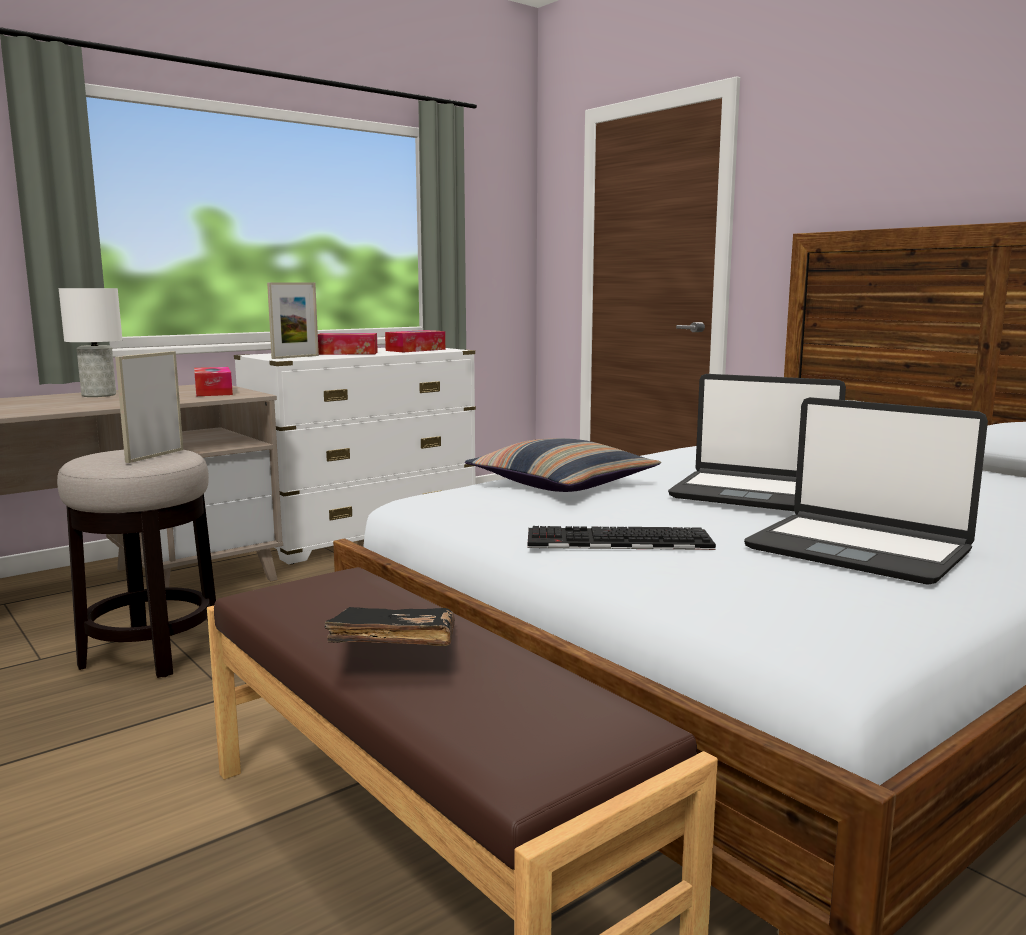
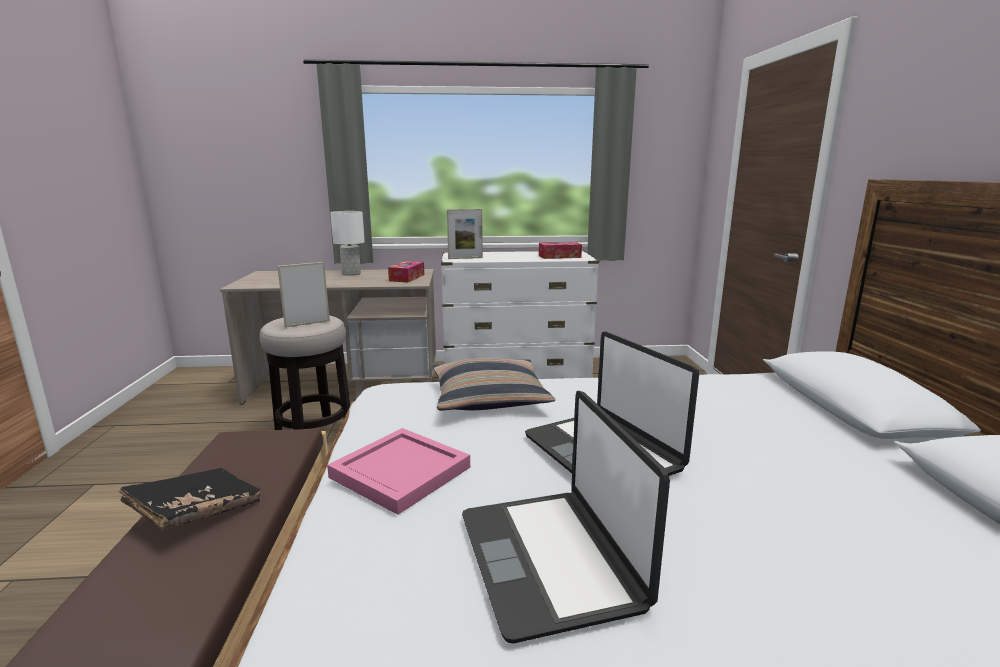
camera: 35 degrees right, 5 degrees up
tissue box [318,333,378,355] -> none
keyboard [528,526,716,550] -> pink tray [327,428,470,515]

